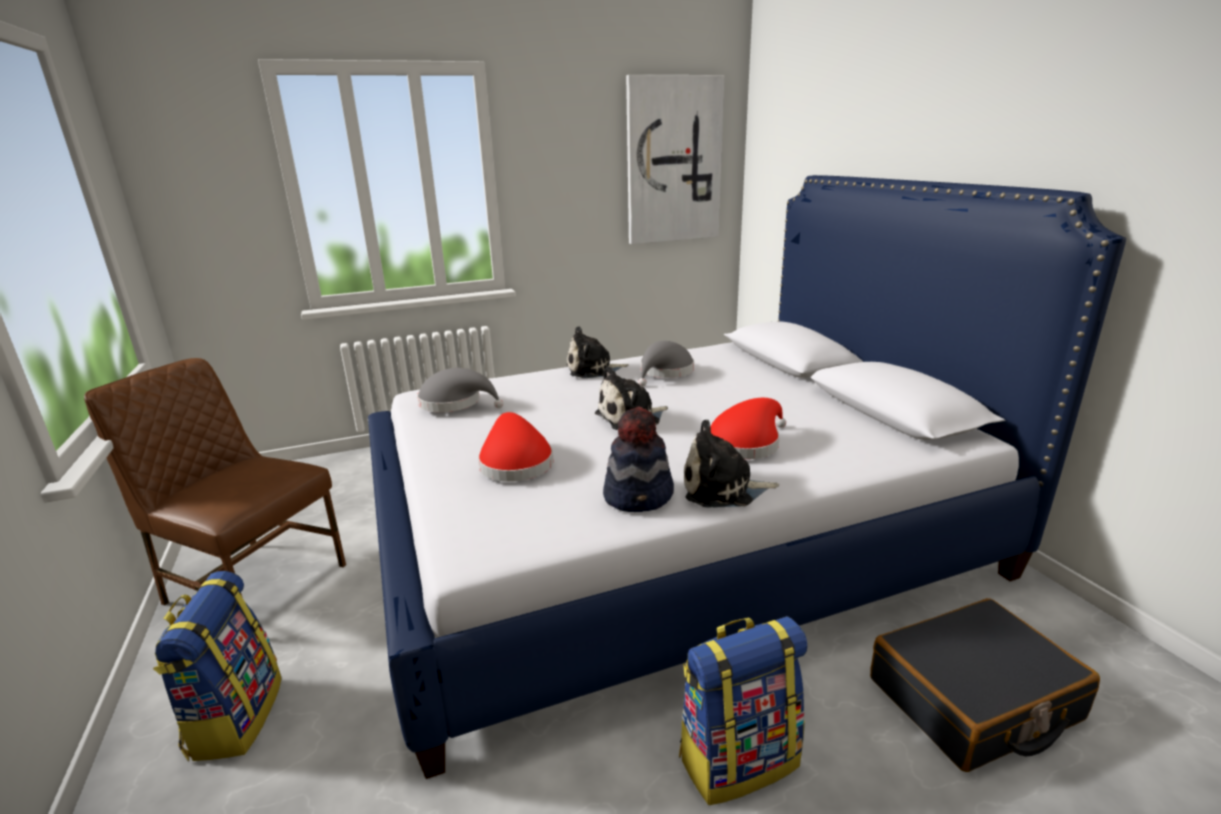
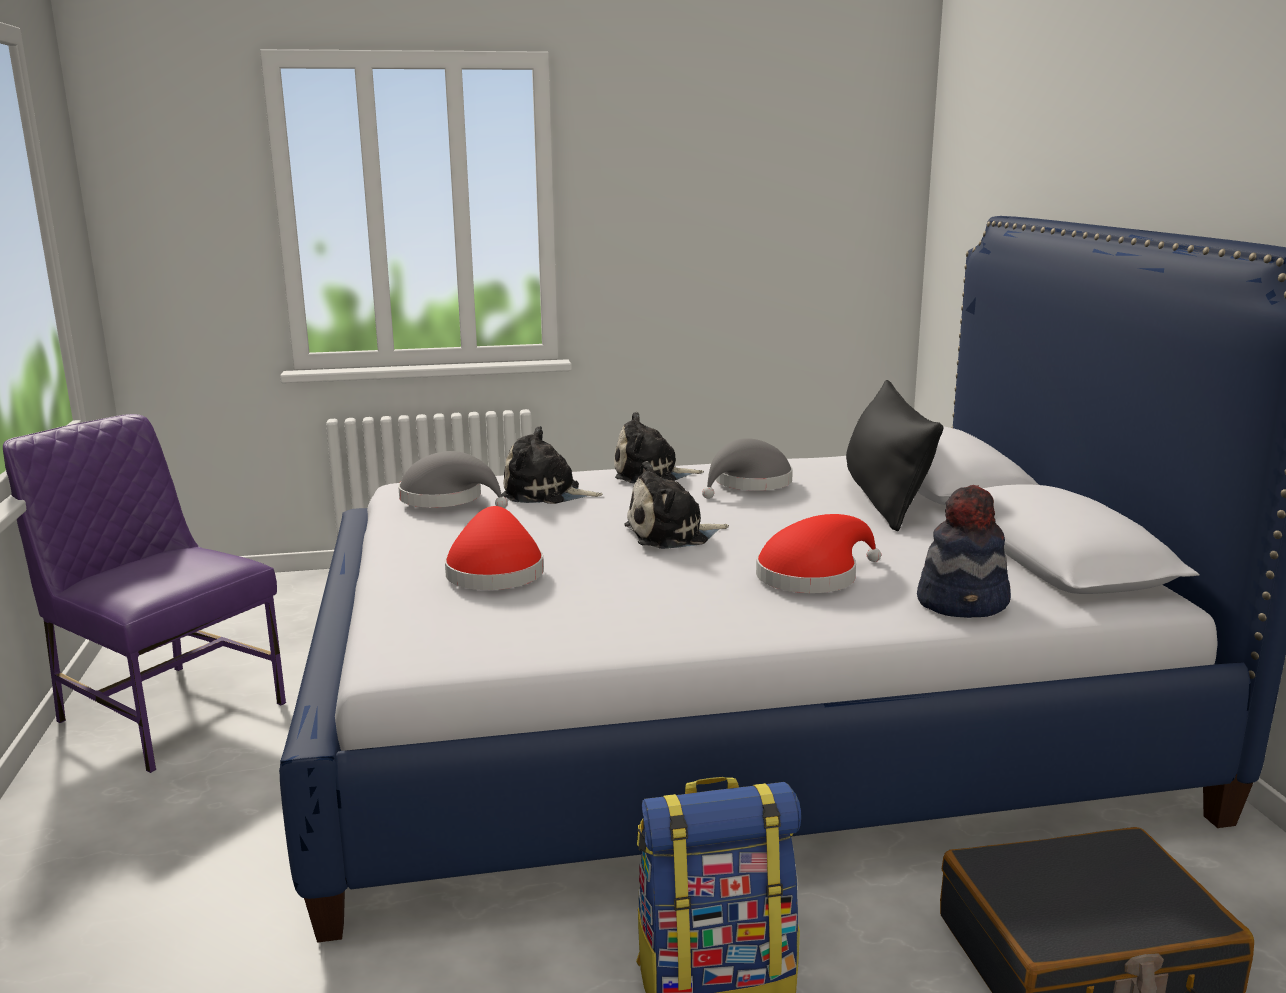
camera: 10 degrees right, 5 degrees down
brown chair [84,358,346,605] -> purple chair [3,414,286,773]
backpack [153,571,282,762] -> none
hat [603,406,674,512] -> hat moved to [917,485,1011,618]
picture [626,75,724,244] -> none
plush toy [684,419,779,508] -> plush toy moved to [502,426,603,504]
none -> black pillow [846,380,943,531]

